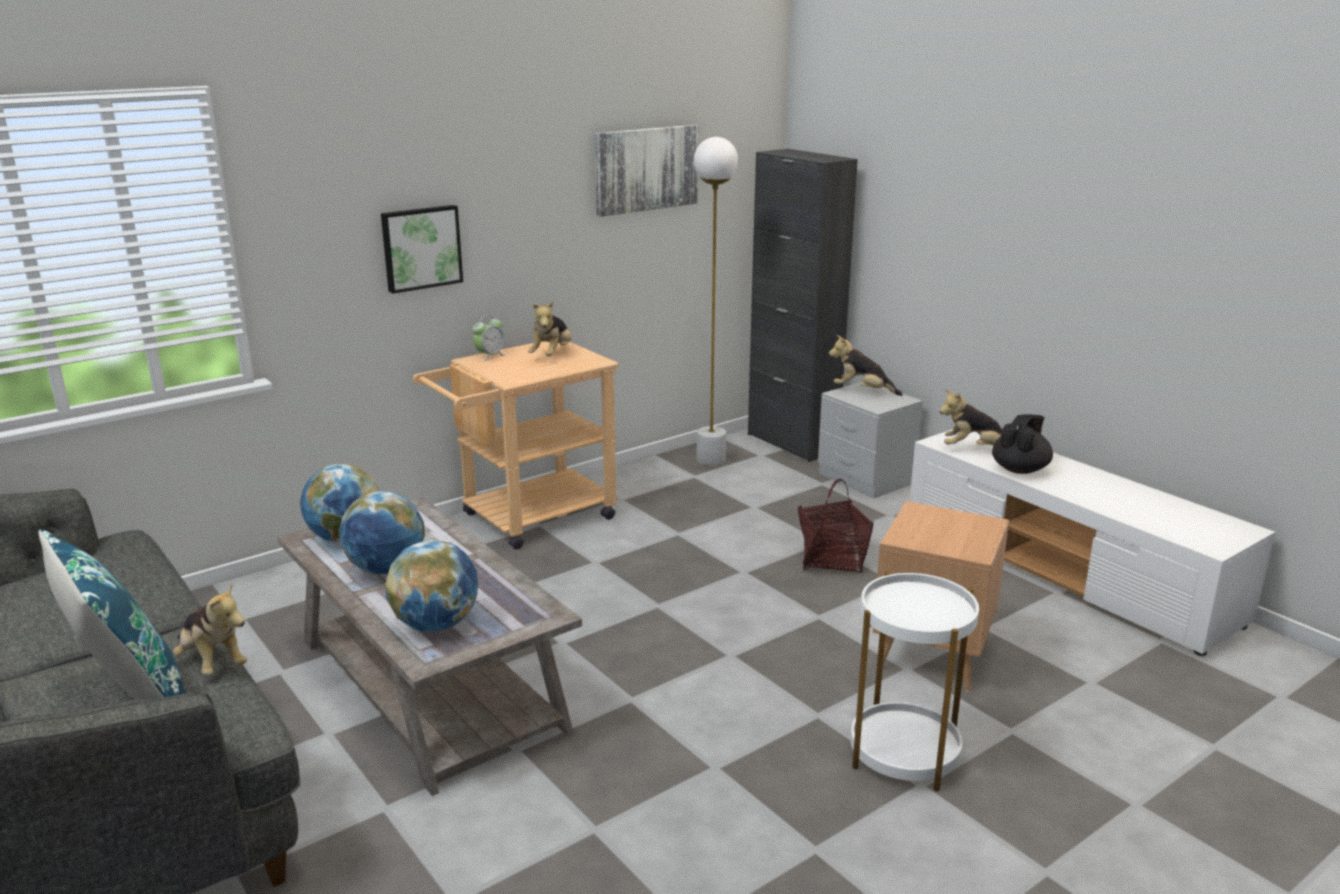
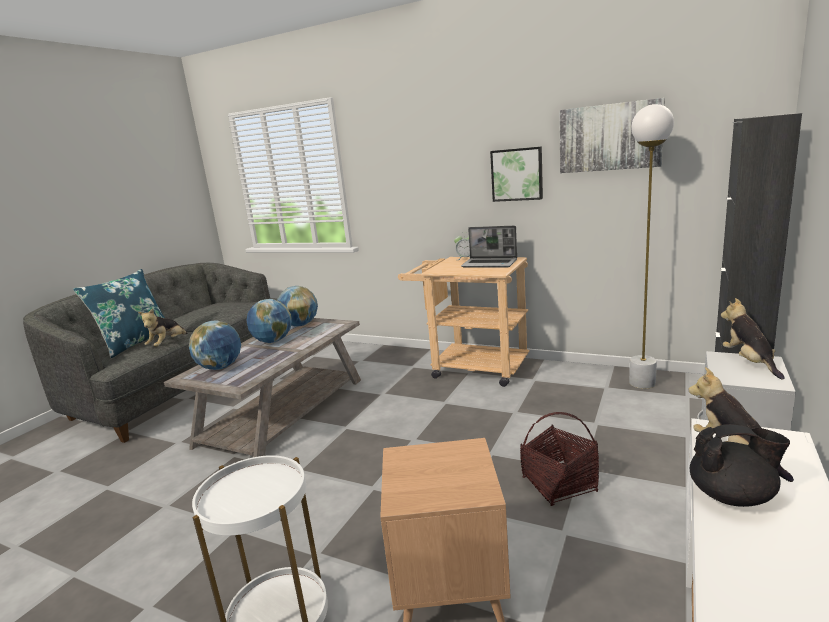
camera: 65 degrees right, 5 degrees down
picture [381,205,463,294] -> picture moved to [490,146,543,202]
plush toy [528,301,572,356] -> laptop [461,226,517,268]

